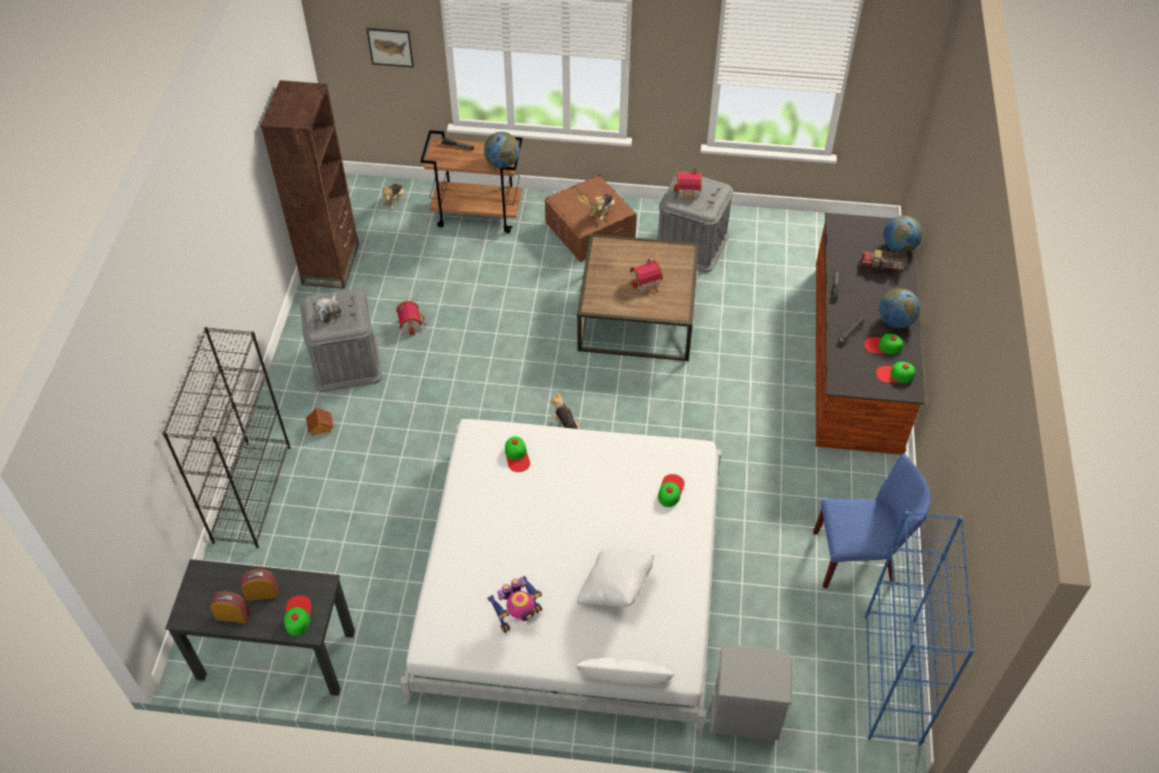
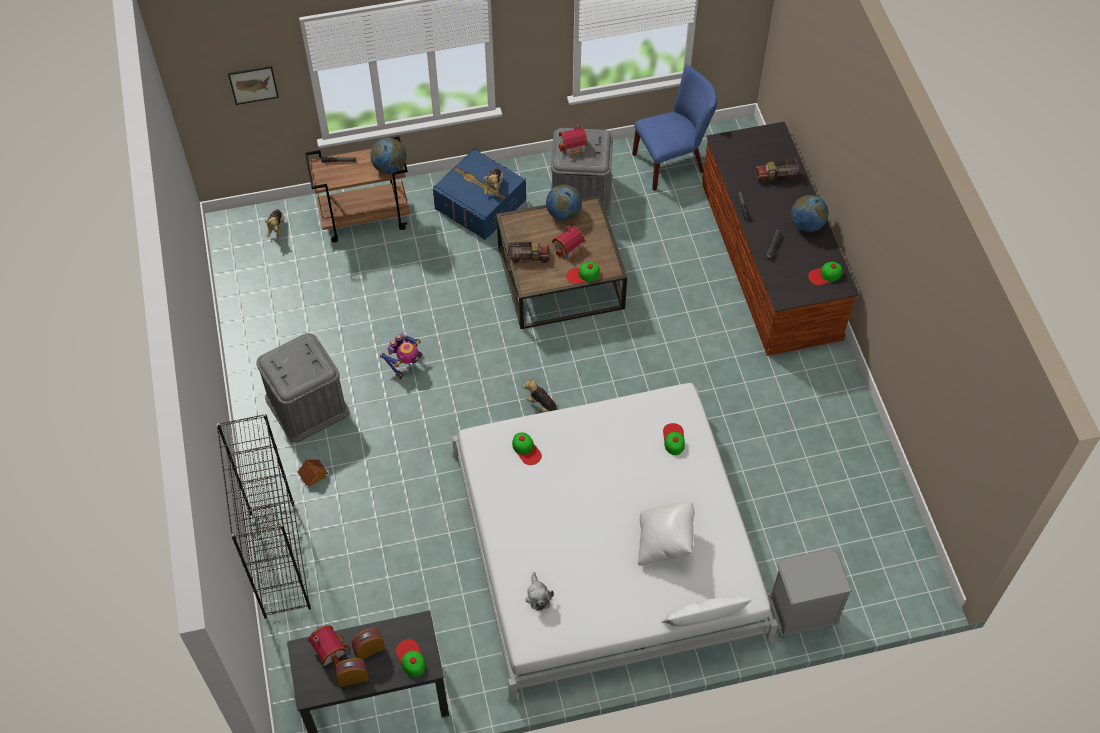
camera: 20 degrees left, 5 degrees up
brown bookcase [261,80,359,289] -> none
plush toy [316,292,341,323] -> plush toy moved to [526,572,554,611]
toy house [396,301,427,336] -> toy house moved to [308,625,349,666]
toy robot [487,576,542,633] -> toy robot moved to [380,333,422,379]
brown storage box [545,175,637,262] -> blue storage box [433,148,526,240]
blue chair [813,454,931,588] -> blue chair moved to [632,65,717,191]
cap [864,333,903,354] -> cap moved to [566,262,600,284]
blue bookcase [865,511,974,746] -> none
globe [883,215,923,253] -> globe moved to [546,185,582,221]
none -> toy truck [508,242,550,263]

